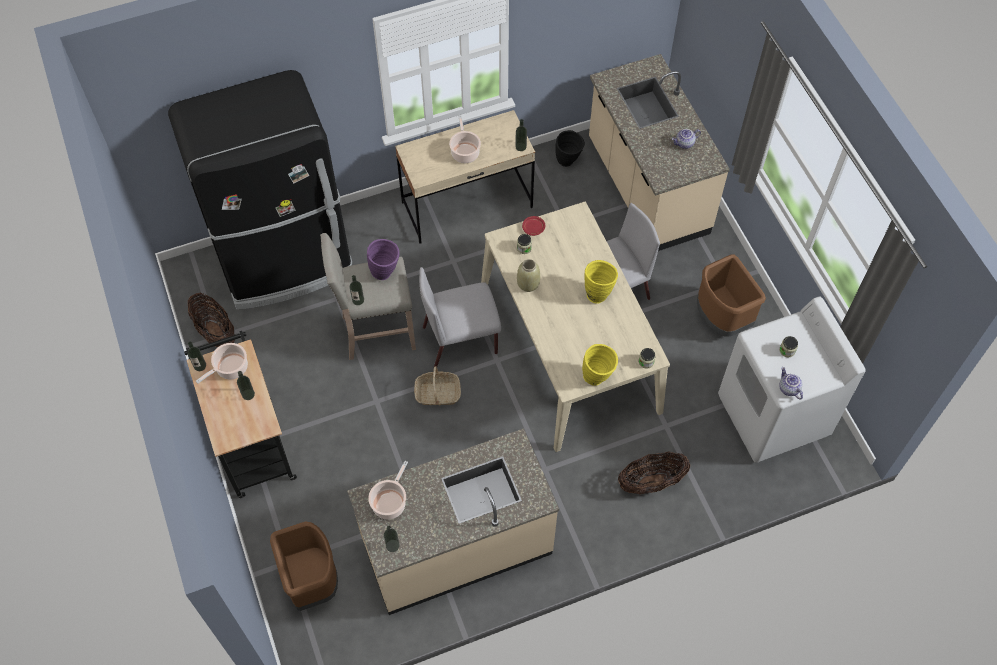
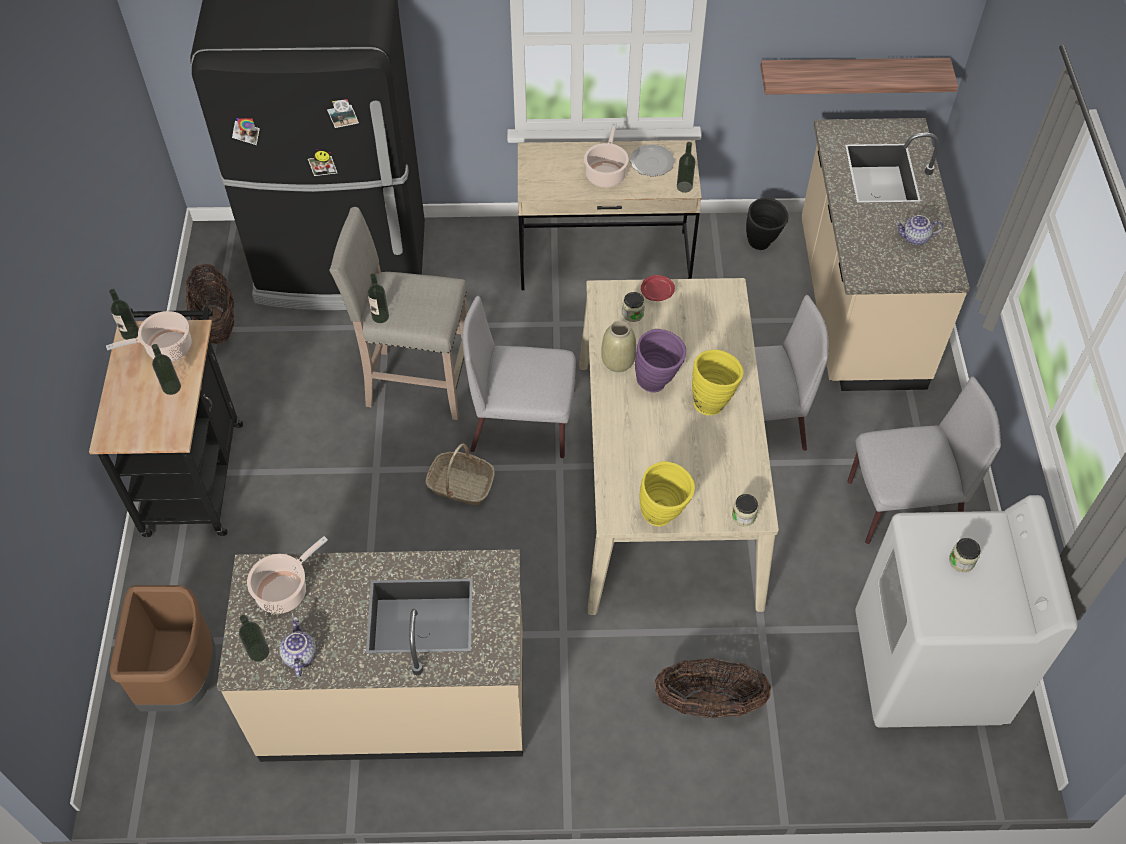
camera: 20 degrees right, 5 degrees down
purple vase [367,239,400,280] -> purple vase moved to [635,329,686,393]
brown trash can [697,254,766,336] -> grey chair [847,377,1001,544]
teapot [779,367,803,400] -> teapot moved to [279,617,316,677]
none -> plate [630,144,675,176]
none -> shelf [760,58,958,95]

